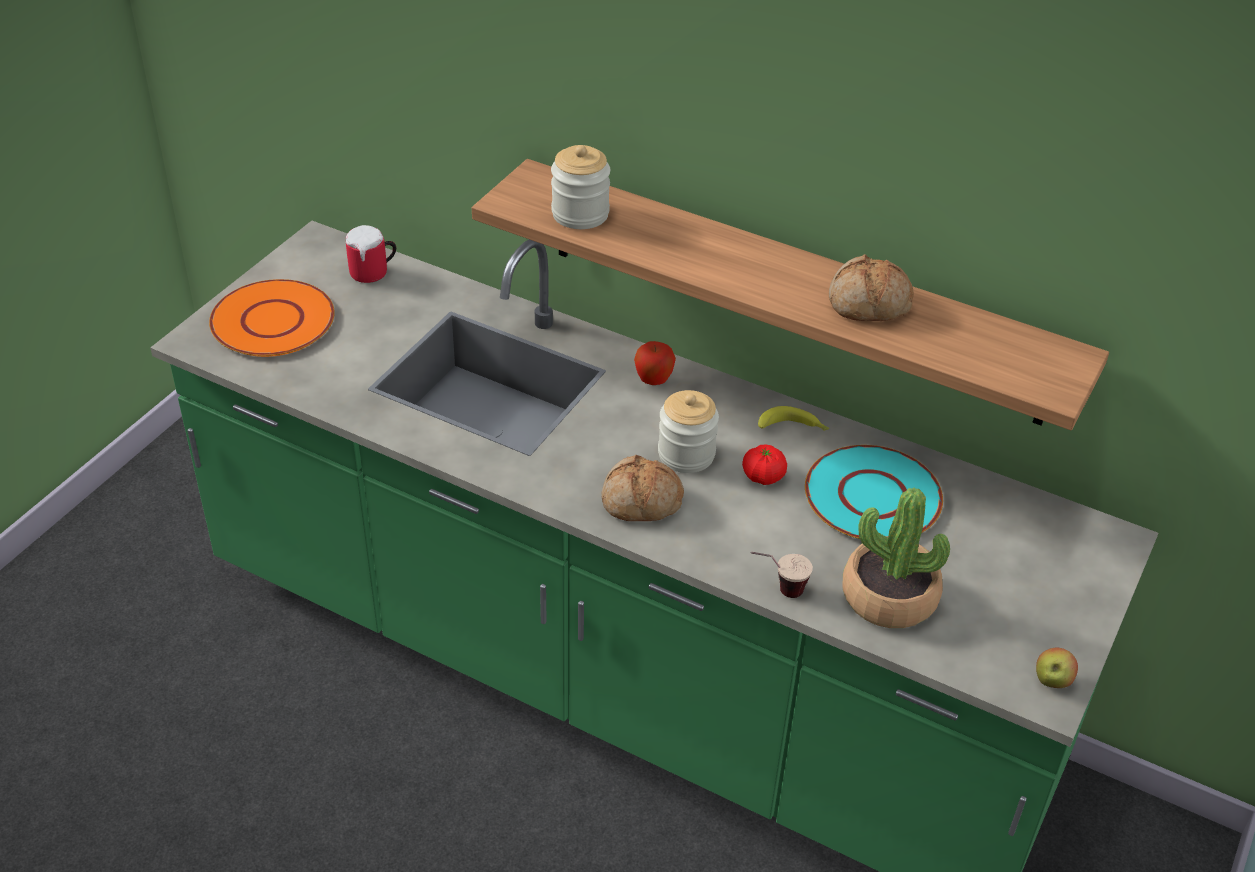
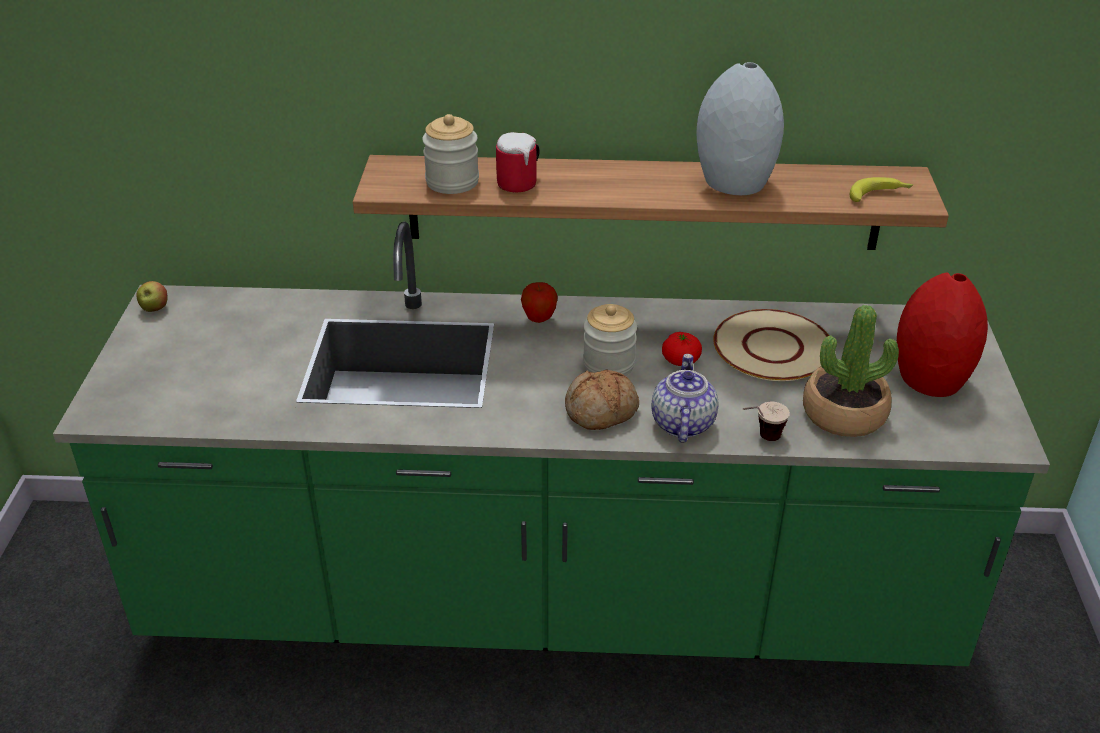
camera: 25 degrees left, 5 degrees down
orange plate [209,279,335,357] -> none
mug [346,225,396,283] -> mug moved to [496,132,540,193]
banana [758,406,830,431] -> banana moved to [850,177,913,202]
turquoise plate [805,445,943,539] -> beige plate [713,309,829,381]
bread [829,254,914,321] -> grey vase [697,62,784,195]
apple [1036,647,1078,688] -> apple moved to [137,281,167,312]
none -> teapot [652,354,719,443]
none -> red vase [897,273,988,397]

